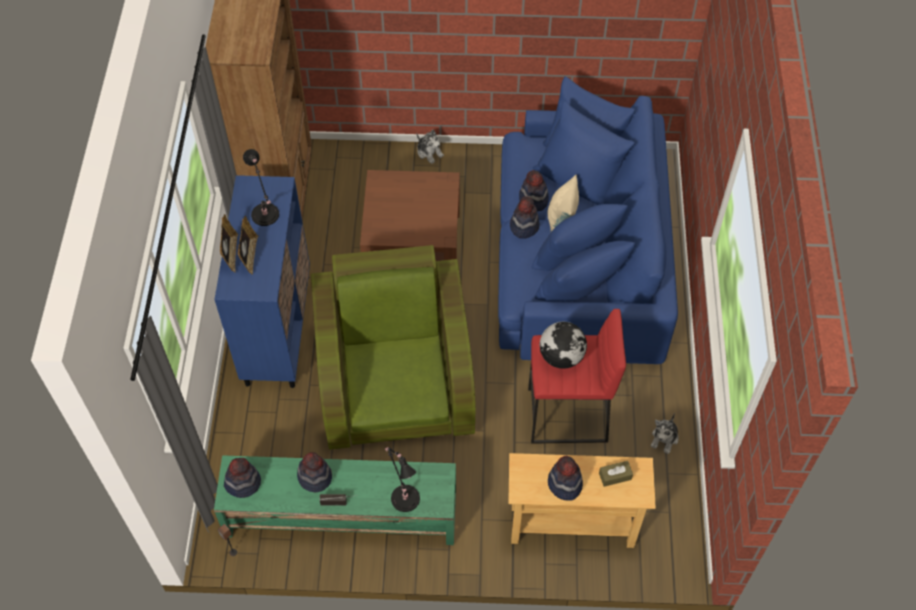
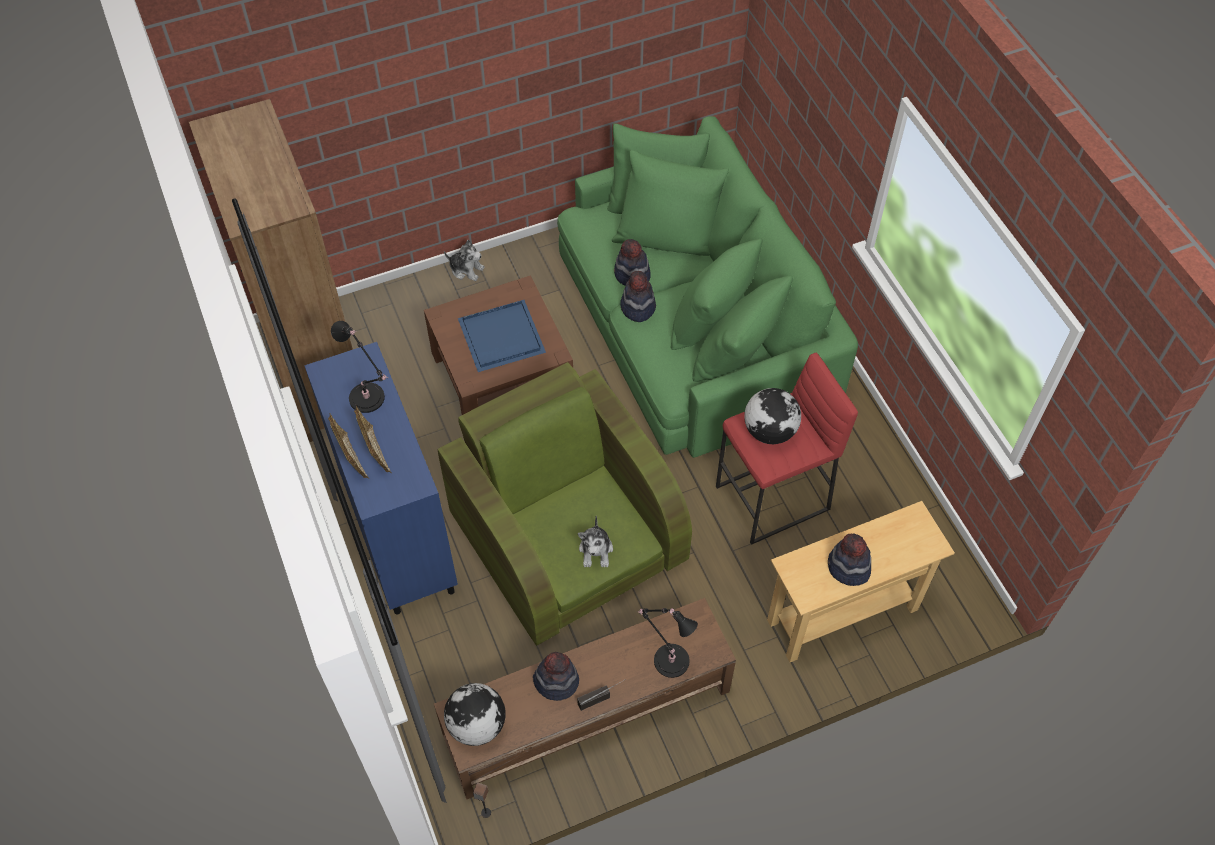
camera: 25 degrees left, 0 degrees up
green tv stand [214,455,456,545] -> brown tv stand [434,598,736,799]
hat [224,458,261,498] -> globe [444,683,506,746]
blue sofa [498,76,678,364] -> green sofa [557,116,858,458]
beige pillow [547,175,579,232] -> none
brown tissue box [599,461,633,487] -> none
plush toy [651,413,679,454] -> plush toy moved to [578,516,613,567]
none -> blue tray [458,300,546,372]

